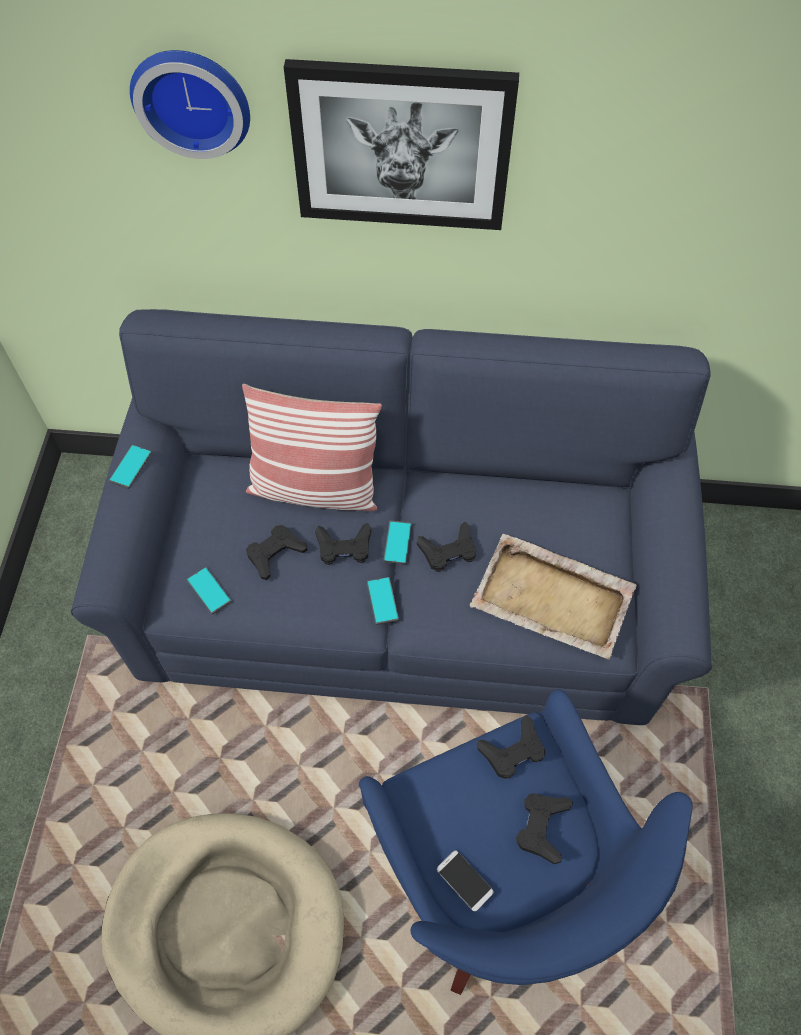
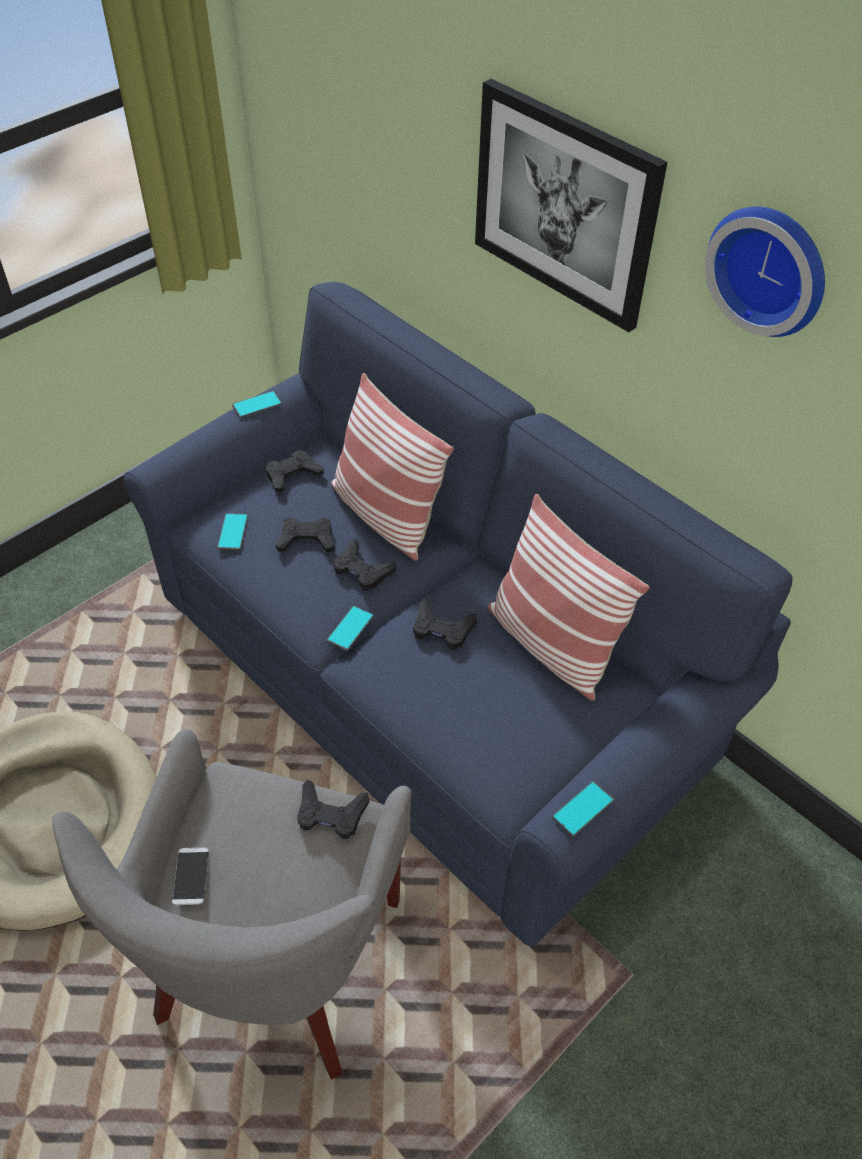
camera: 40 degrees right, 10 degrees down
wall clock [130,50,250,159] -> wall clock moved to [705,207,825,337]
blue armchair [359,689,692,995] -> grey armchair [52,729,412,1080]
phone [384,520,412,564] -> phone moved to [552,780,614,837]
beige tray [470,534,637,660] -> none
black game controller [516,793,573,864] -> black game controller moved to [265,450,324,493]
none -> pillow [488,494,650,701]

